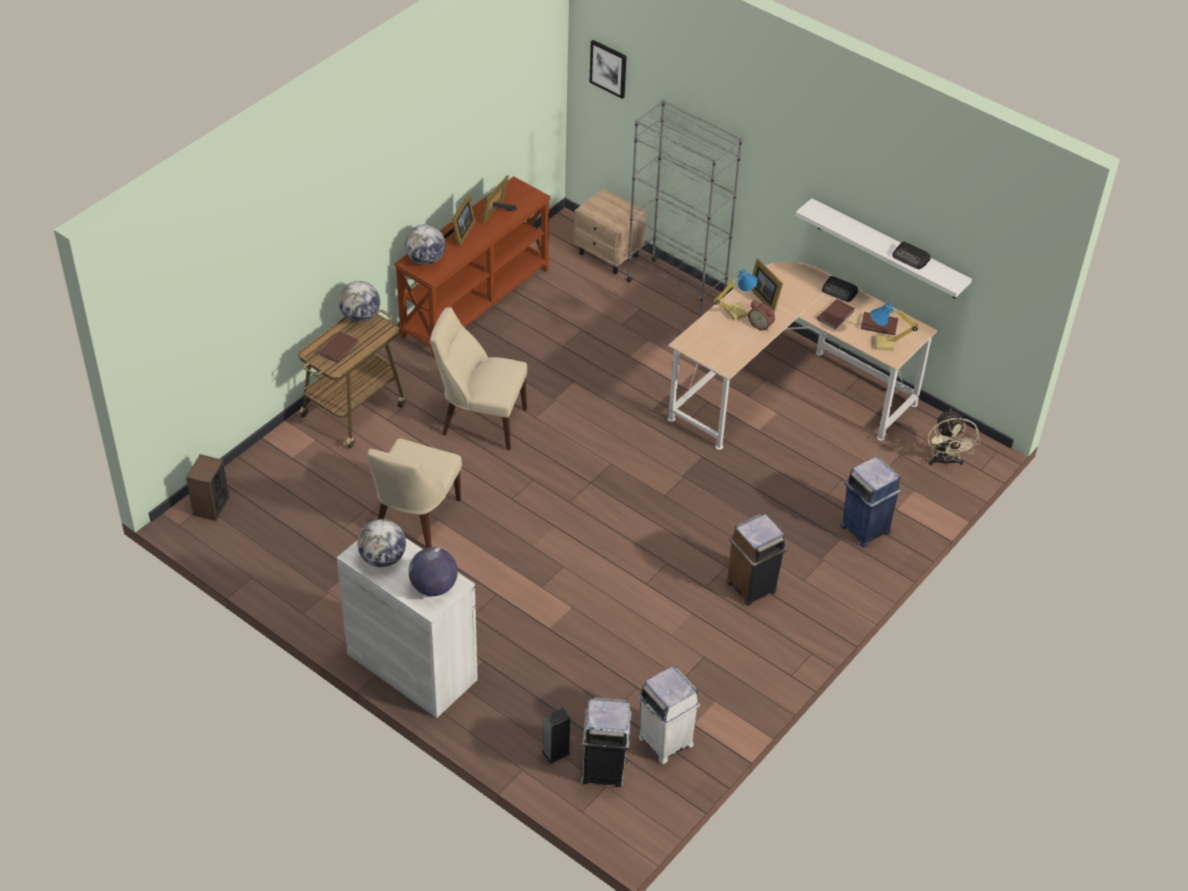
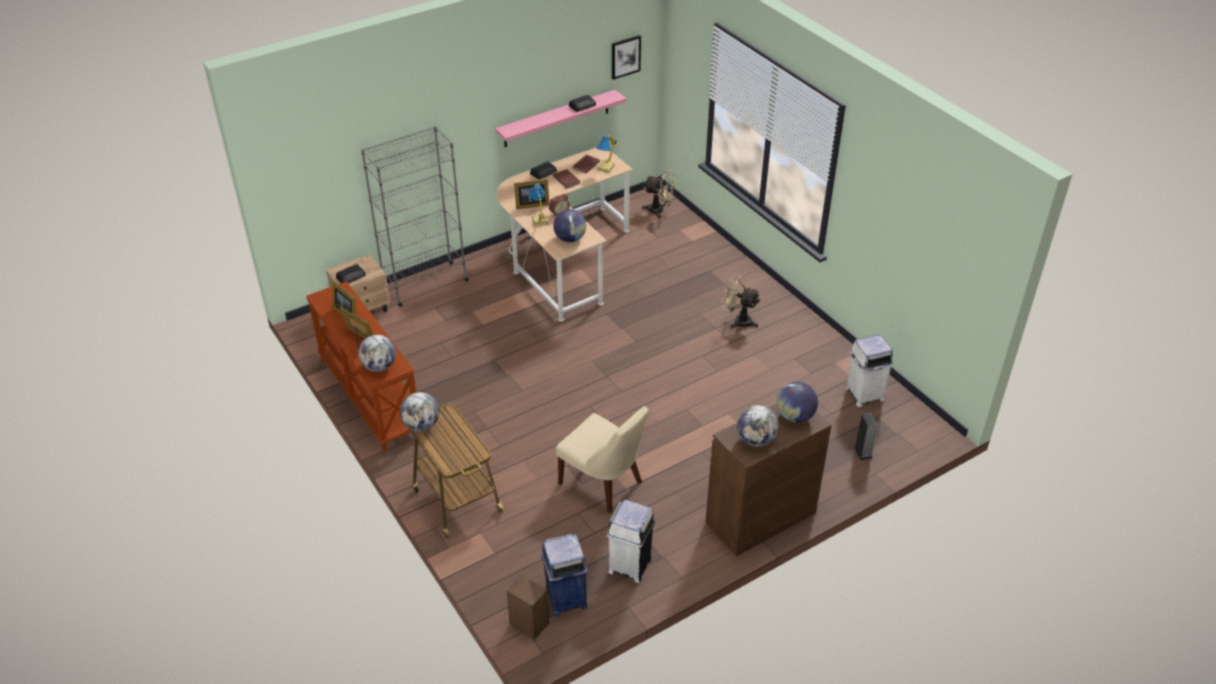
camera: 70 degrees left, 5 degrees down
brown book [320,331,359,363] -> none
white cabinet [337,538,478,718] -> brown cabinet [705,404,832,556]
beige chair [430,307,527,450] -> none
white trash can [582,697,631,787] -> white trash can moved to [607,499,655,583]
picture [589,40,626,99] -> picture moved to [612,35,641,80]
brown trash can [726,514,787,606] -> beige fan [721,274,760,328]
white shelf [795,198,972,299] -> pink shelf [495,90,627,147]
blue trash can [841,456,901,548] -> blue trash can moved to [541,533,588,616]
none -> radio [336,264,366,284]
none -> globe [553,209,586,242]

